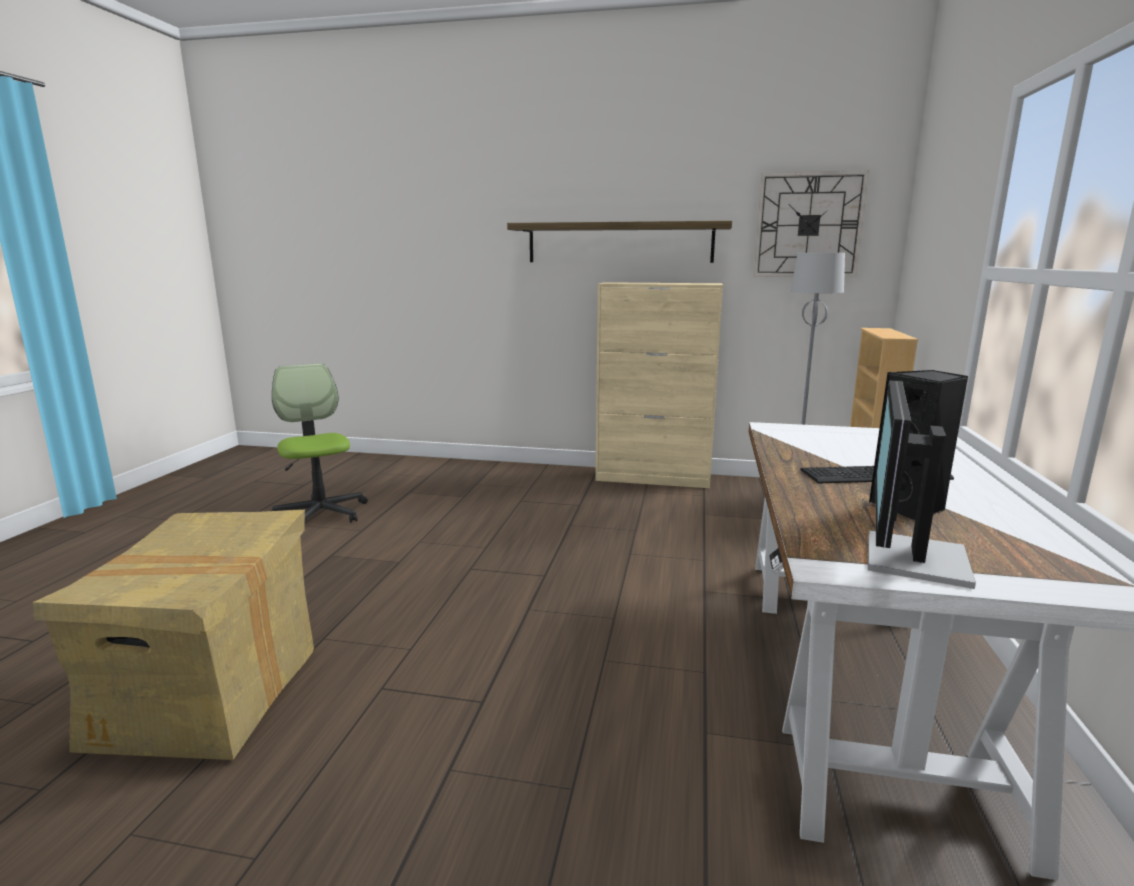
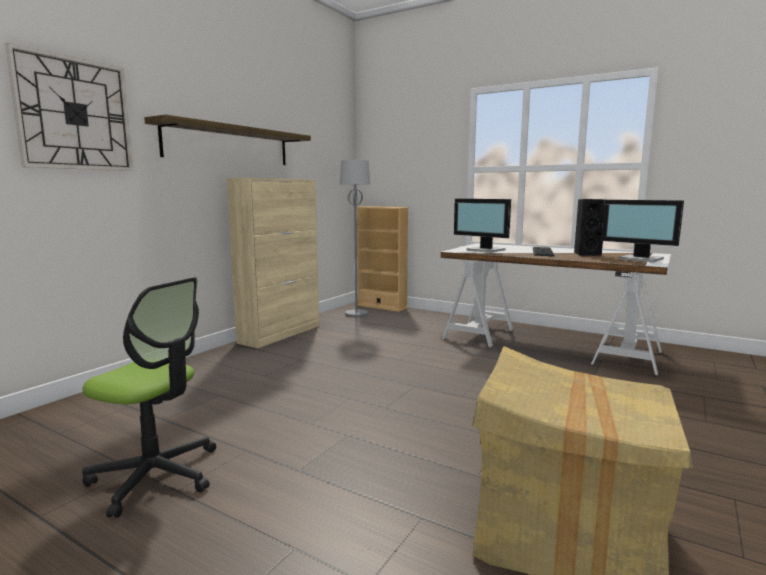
camera: 70 degrees left, 5 degrees down
office chair [271,363,368,522] -> office chair turned 150 degrees counterclockwise [82,277,216,518]
wall clock [754,170,869,277] -> wall clock moved to [5,43,134,171]
none -> monitor [454,199,511,253]

